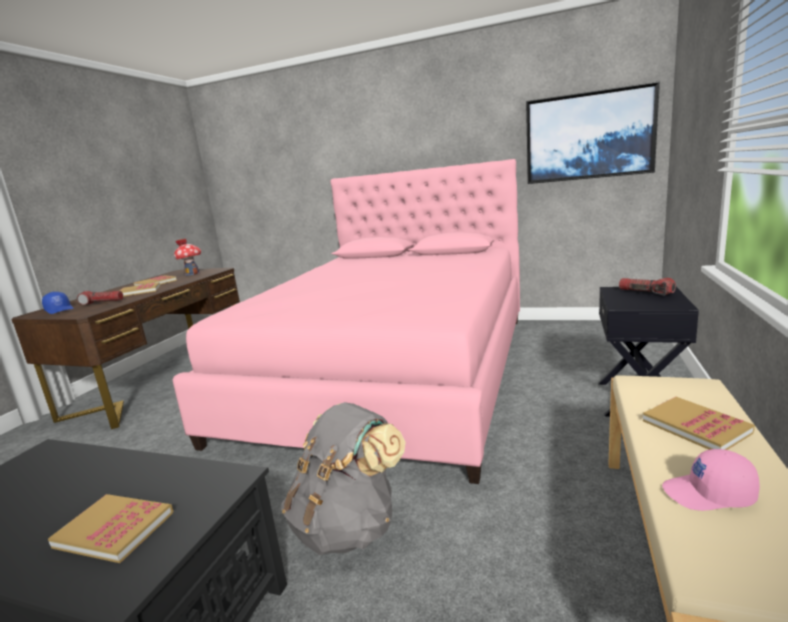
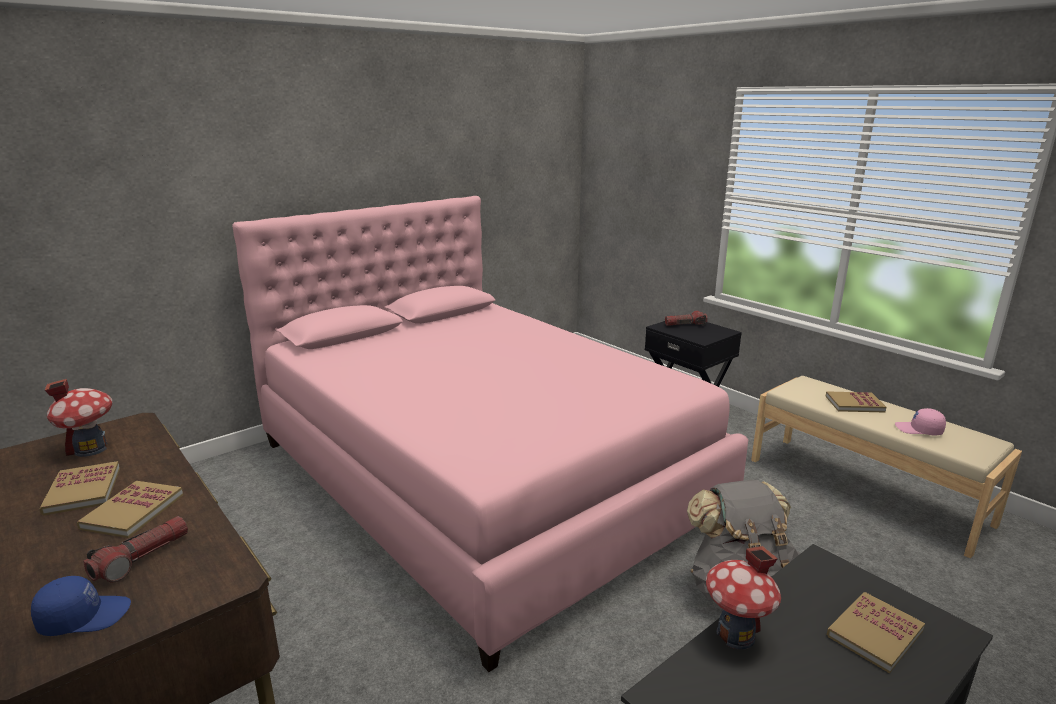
camera: 60 degrees left, 5 degrees up
picture [526,81,660,184] -> none
pink cap [662,449,760,511] -> pink cap turned 75 degrees clockwise [895,408,946,435]
none -> toy house [706,546,781,650]

